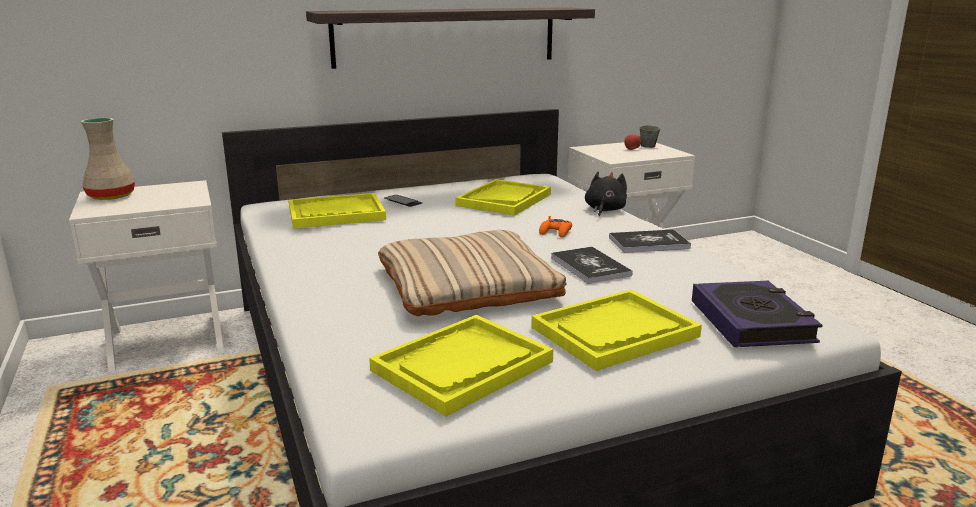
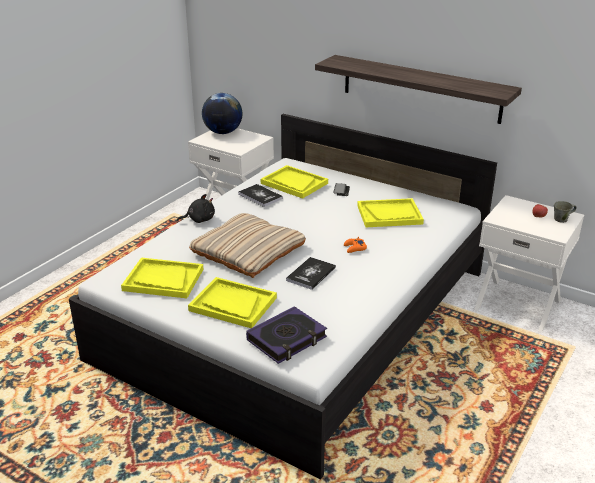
camera: 55 degrees right, 10 degrees up
beige vase [81,118,135,200] -> globe [202,93,242,134]
black plush toy [585,172,627,216] -> black plush toy moved to [177,194,215,223]
book [609,229,691,253] -> book moved to [238,184,283,207]

